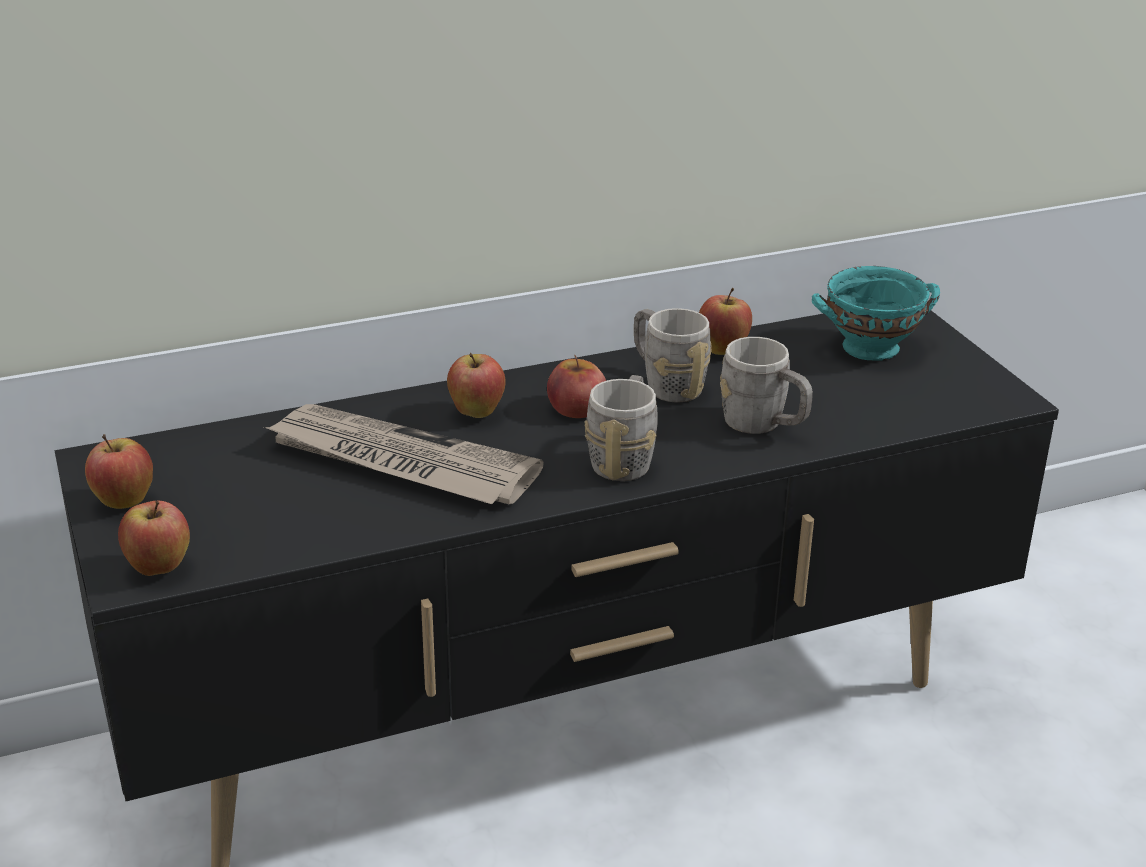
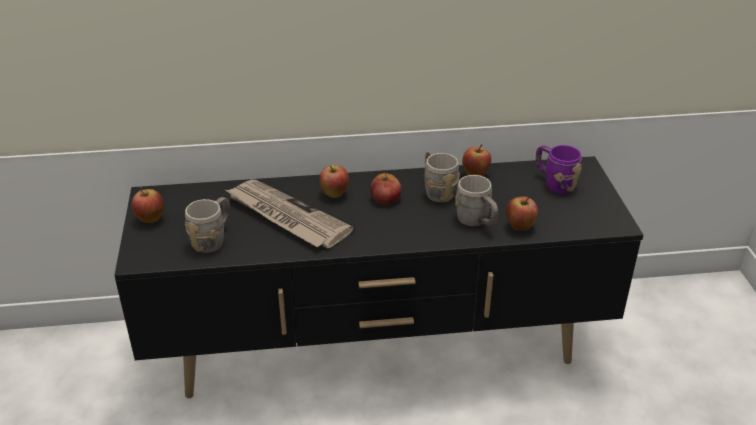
camera: 15 degrees right, 5 degrees up
apple [118,501,190,576] -> apple moved to [506,197,538,230]
grey mug [584,375,658,481] -> grey mug moved to [185,197,230,253]
turquoise bowl [812,266,940,361] -> purple mug [536,145,582,194]

